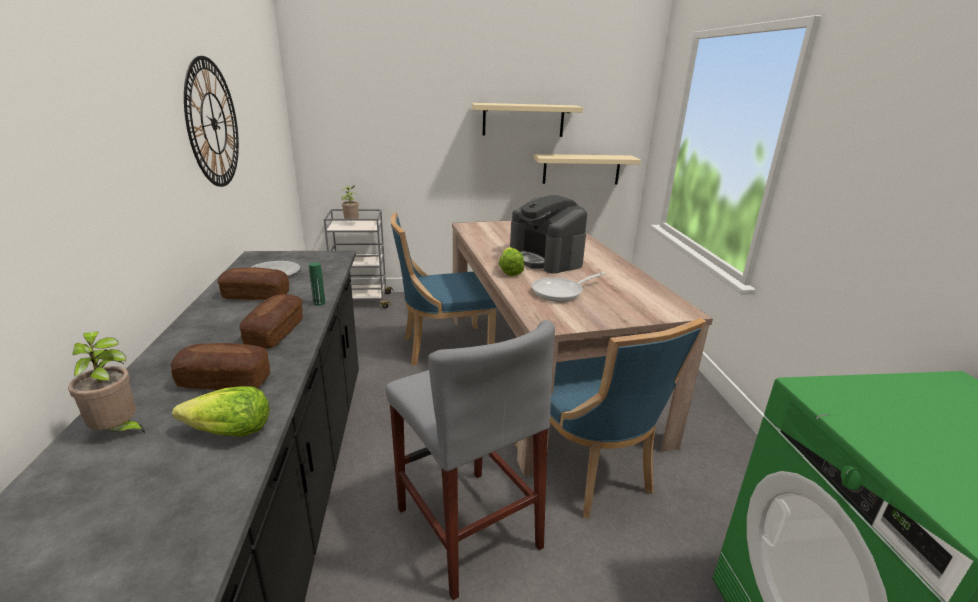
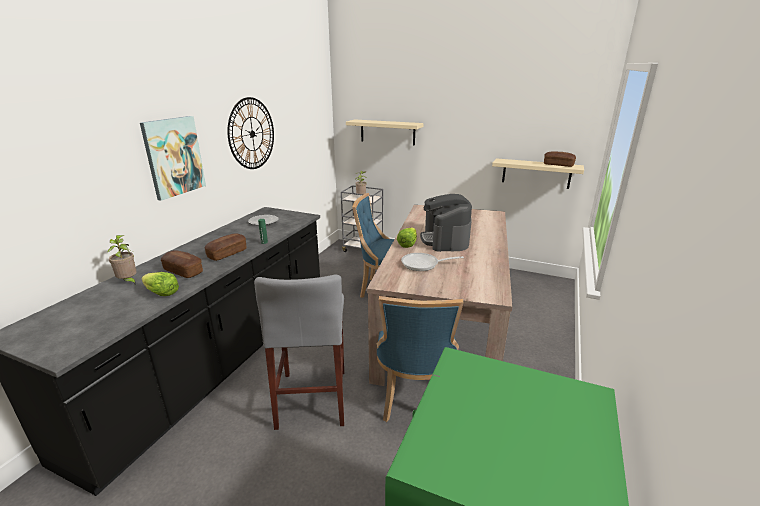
camera: 30 degrees right, 0 degrees up
bread [218,267,289,300] -> bread moved to [544,152,576,167]
beige shelf [472,103,583,137] -> beige shelf moved to [346,119,424,145]
none -> picture [140,116,206,201]

